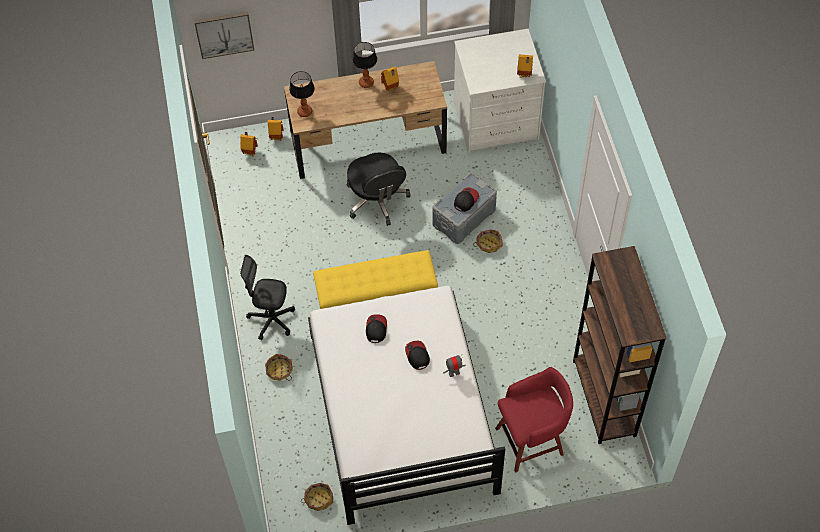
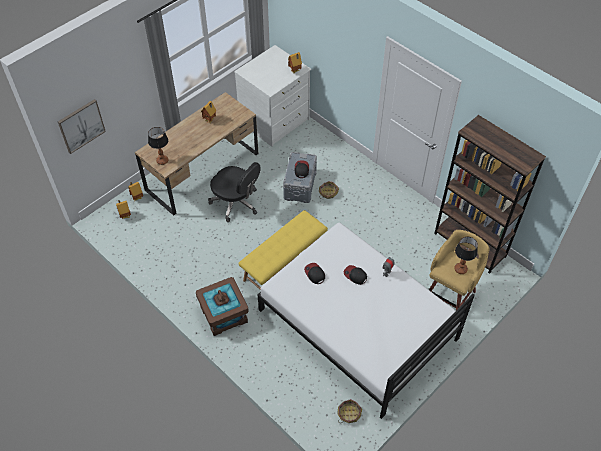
camera: 35 degrees left, 5 degrees down
black office chair [240,255,295,340] -> brown storage box [196,277,249,336]
basket [265,354,293,381] -> none
table lamp [352,42,377,88] -> table lamp moved to [454,237,478,274]
red stool [495,367,573,473] -> yellow stool [429,230,489,310]

